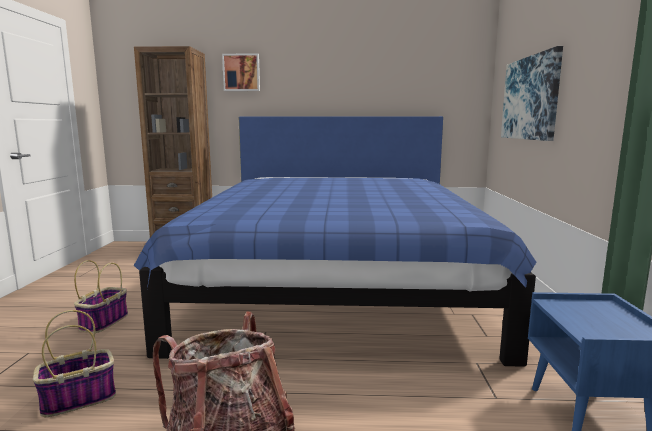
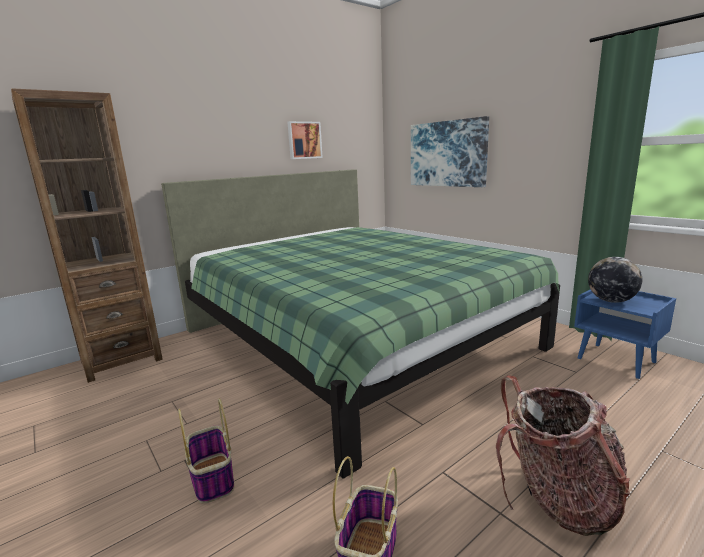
camera: 40 degrees left, 5 degrees up
blue bed [134,116,536,367] -> green bed [161,169,560,479]
picture [222,53,260,91] -> picture moved to [287,121,323,159]
none -> globe [588,257,642,303]

